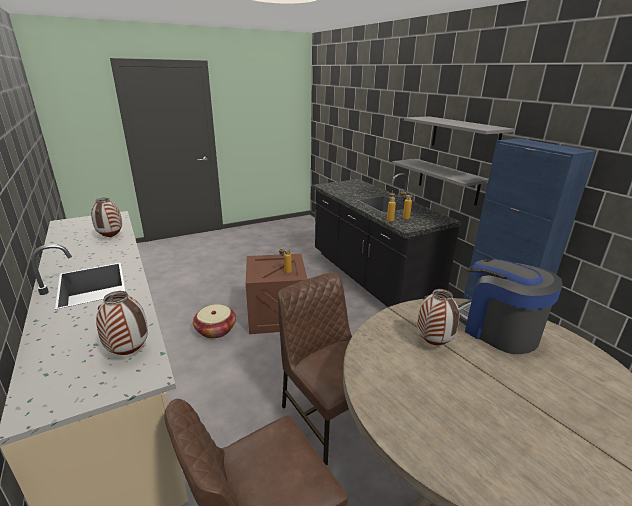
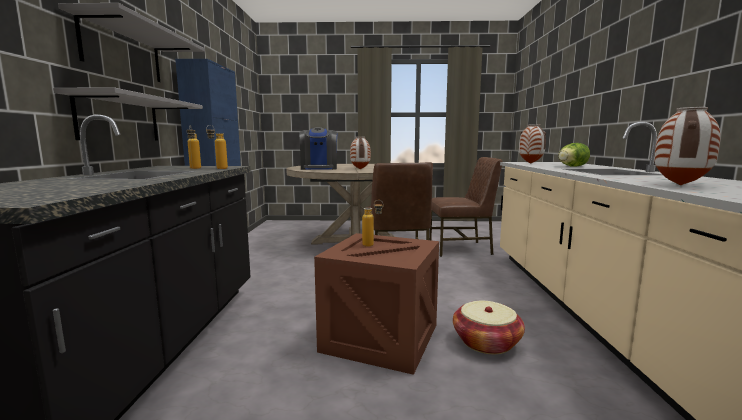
camera: 150 degrees left, 15 degrees down
none -> lettuce [558,143,590,167]

